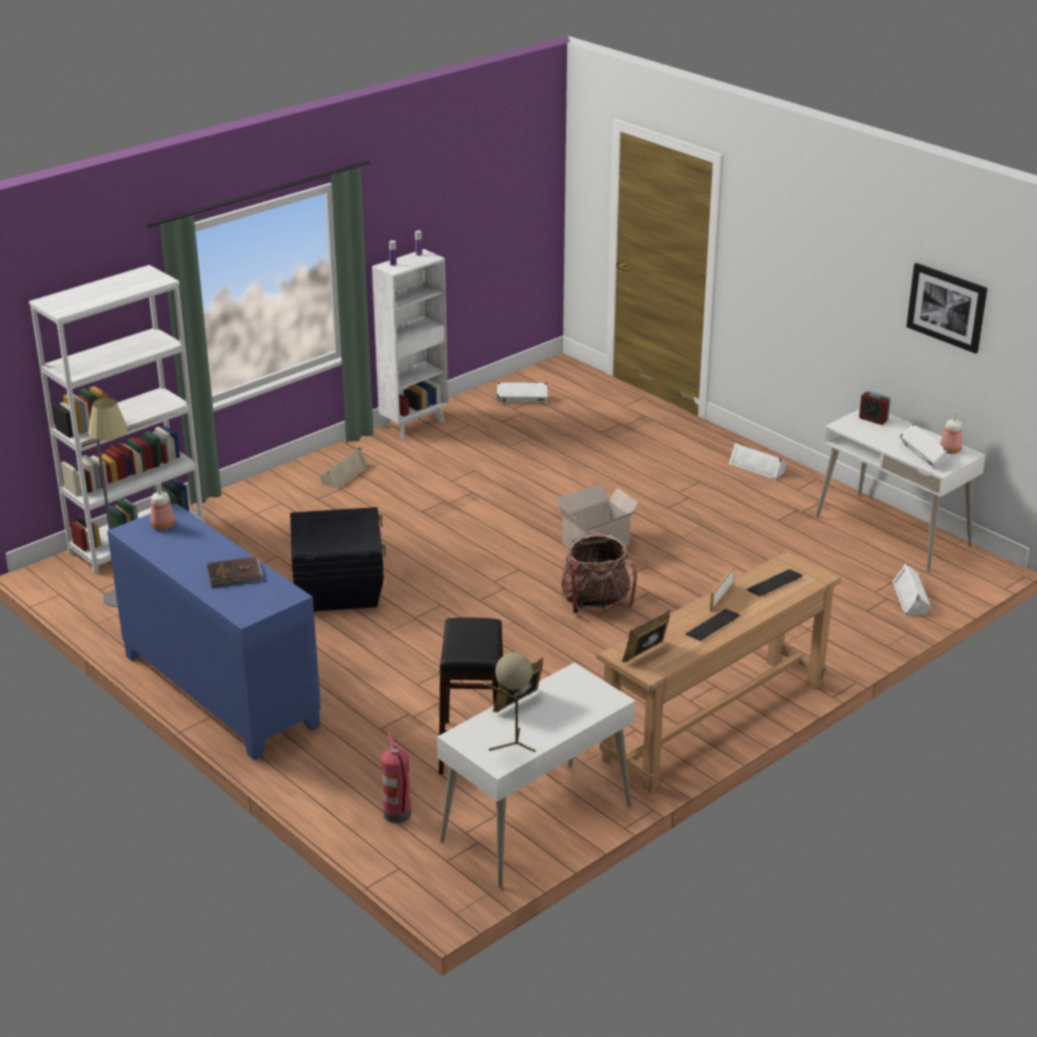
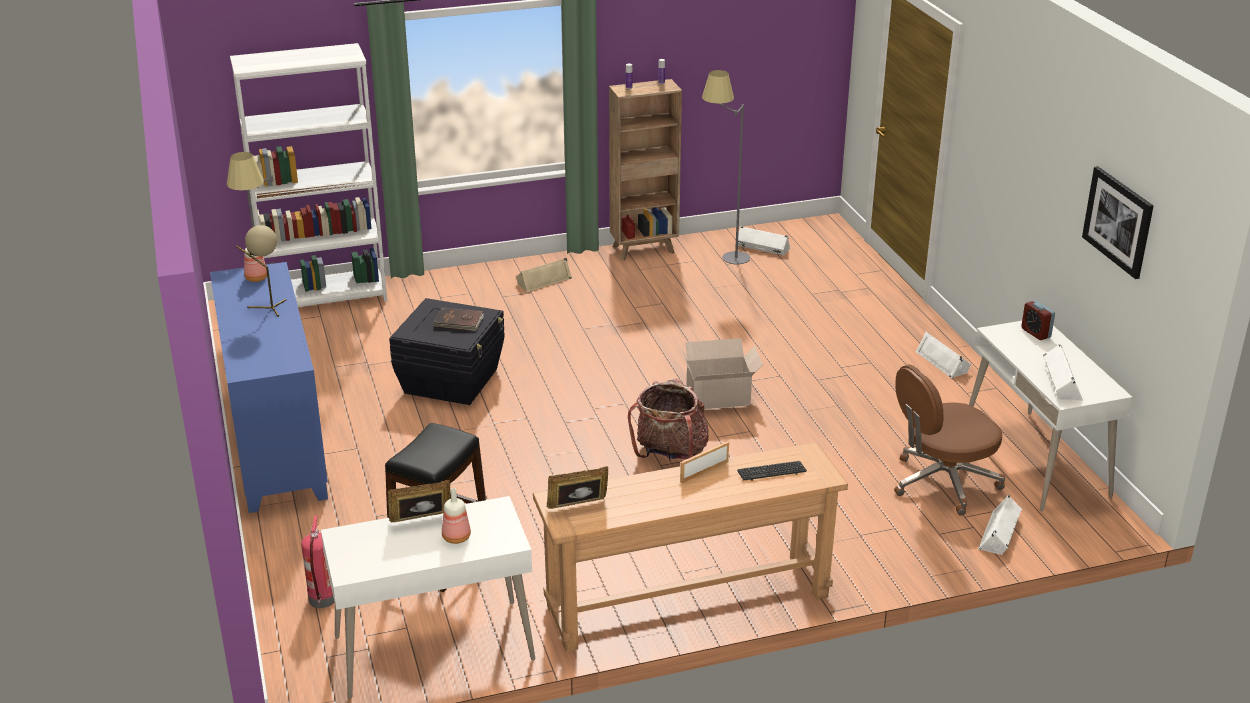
camera: 25 degrees right, 0 degrees up
brown book [207,556,263,587] -> brown book moved to [433,308,484,331]
white bookcase [372,249,448,439] -> brown bookcase [609,79,682,261]
beige table lamp [485,653,536,752] -> beige table lamp moved to [236,225,286,317]
keyboard [685,609,740,641] -> none
bottle [940,410,962,454] -> bottle moved to [442,488,471,544]
none -> grey floor lamp [702,70,750,264]
none -> brown office chair [894,365,1005,516]

